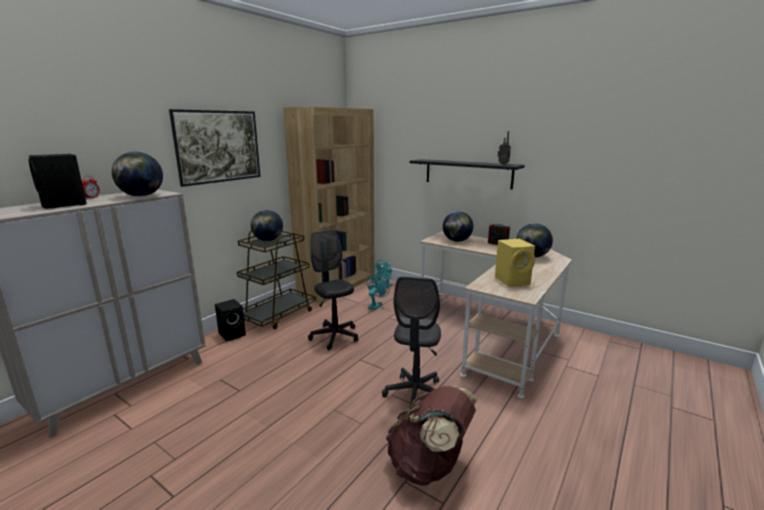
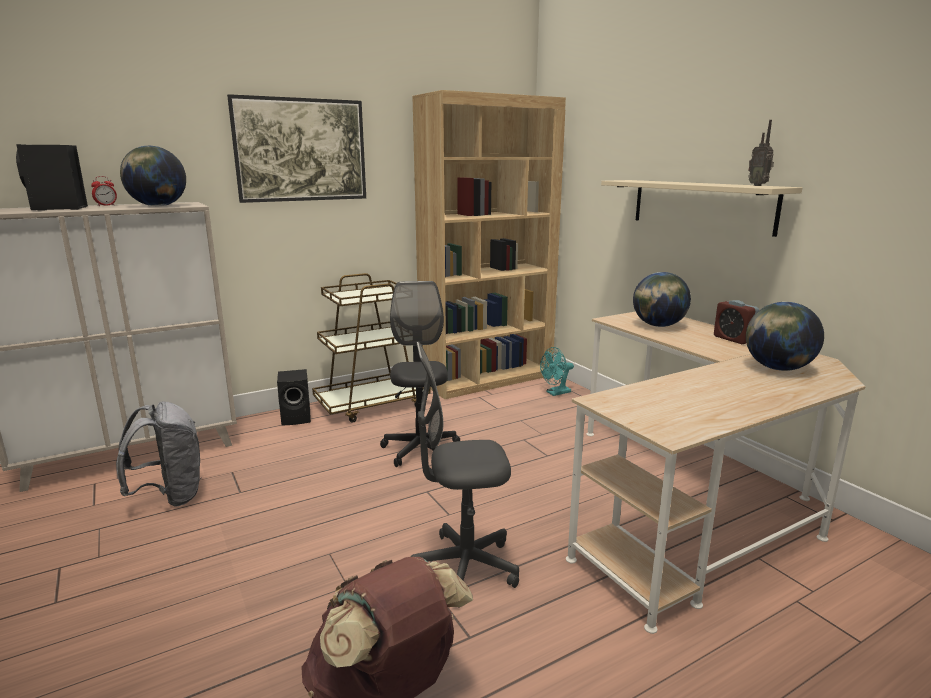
camera: 25 degrees right, 0 degrees up
globe [251,210,283,241] -> none
turquoise fan [367,275,390,310] -> none
grey office chair [382,277,441,404] -> grey office chair turned 45 degrees clockwise [411,342,519,608]
black shelf [410,159,525,190] -> beige shelf [601,180,802,237]
yellow speaker [495,239,535,287] -> none
none -> grey backpack [116,402,201,507]

